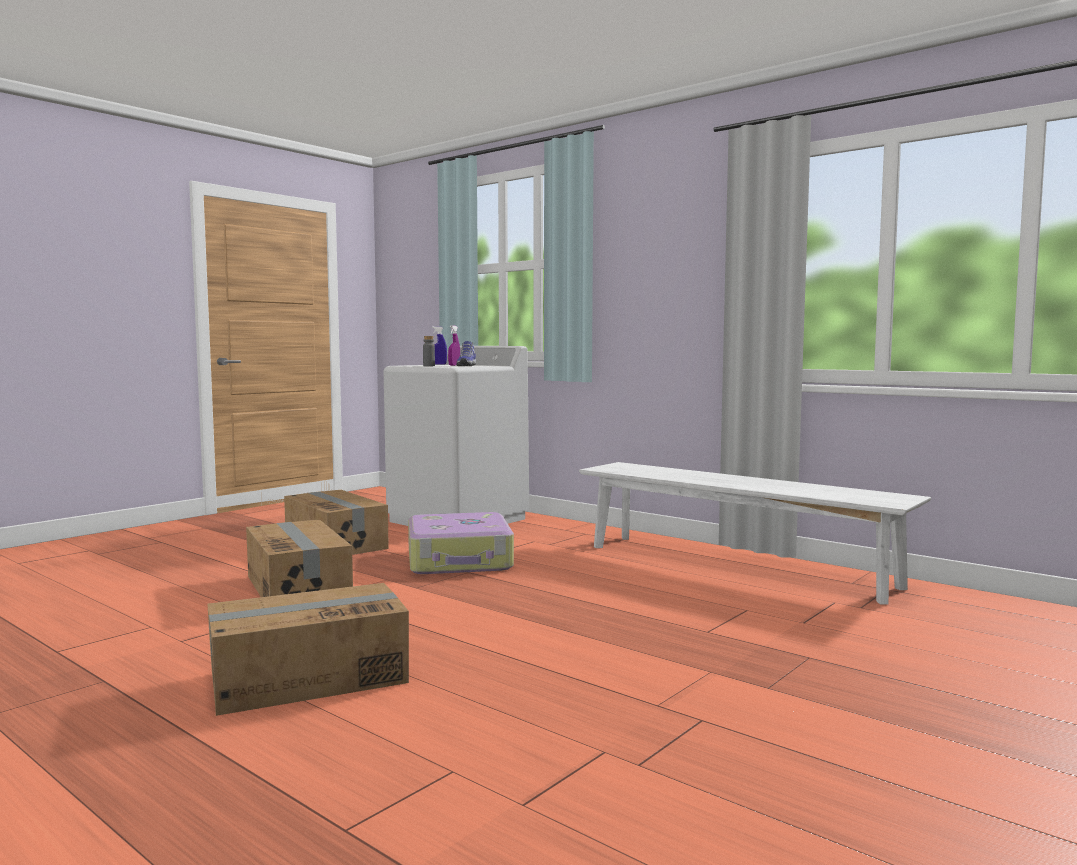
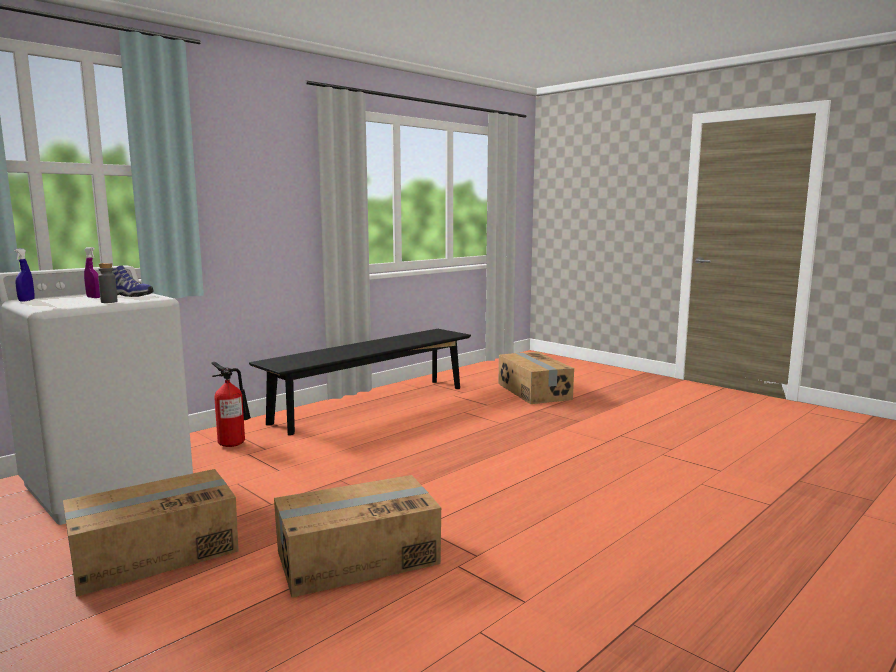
camera: 85 degrees left, 5 degrees up
cardboard box [207,583,409,716] -> cardboard box moved to [499,352,574,404]
suitcase [408,512,514,574] -> none
white bench [579,462,931,604] -> black bench [249,329,471,435]
none -> fire extinguisher [211,362,251,447]

